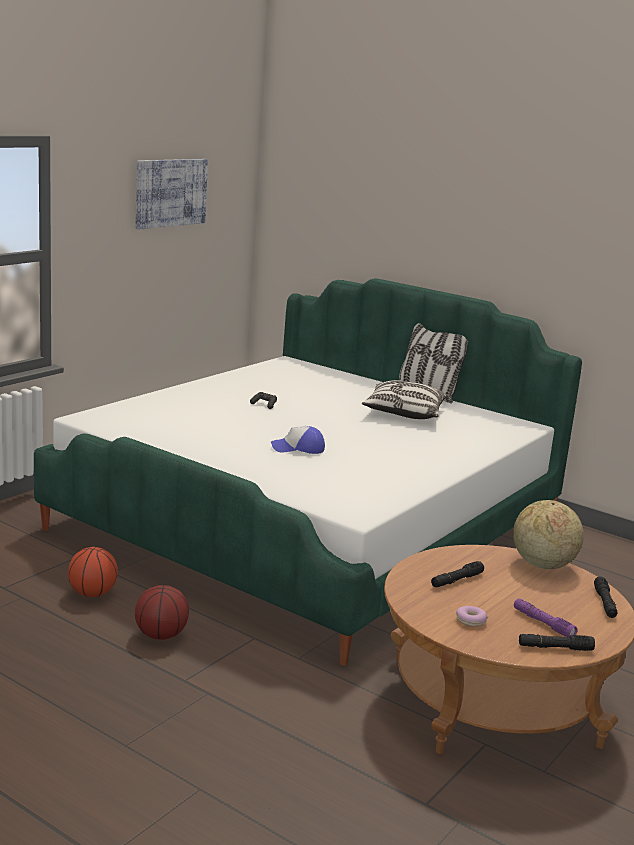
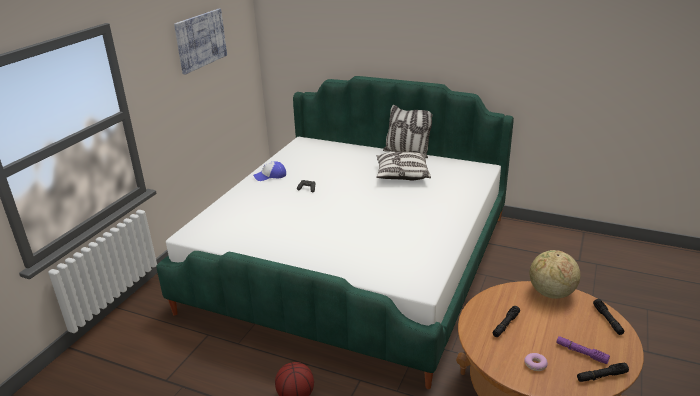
camera: 10 degrees left, 10 degrees up
basketball [68,547,118,597] -> none
cap [271,426,325,454] -> cap moved to [253,162,286,181]

